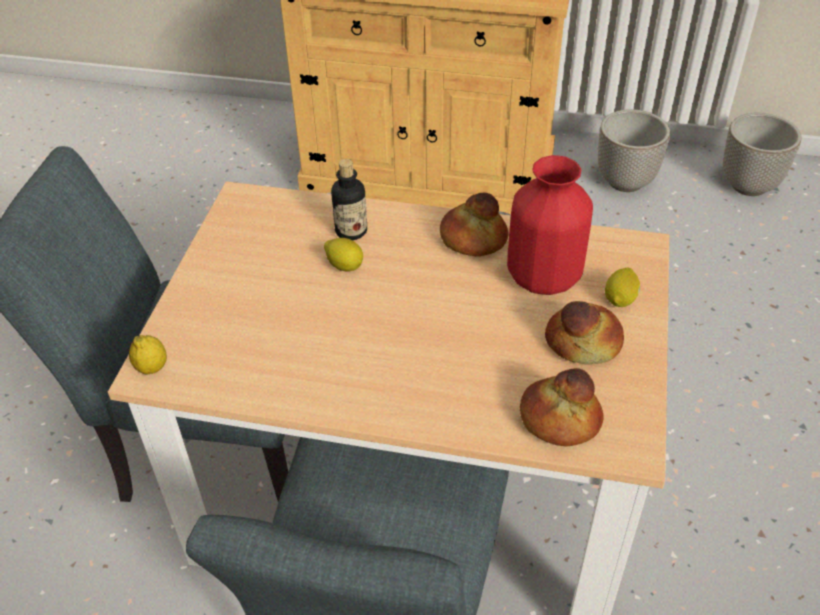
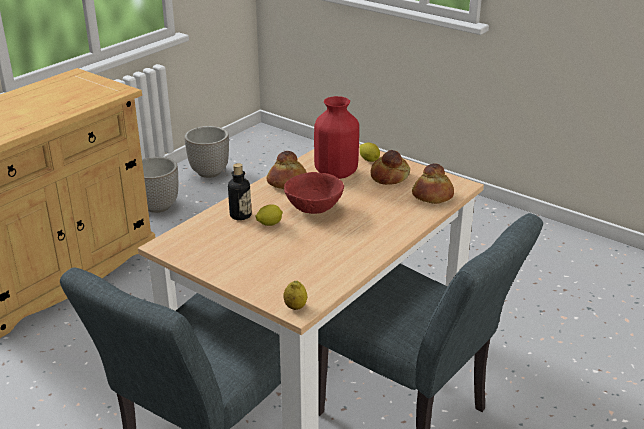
camera: 65 degrees left, 15 degrees down
none -> red bowl [284,172,344,214]

